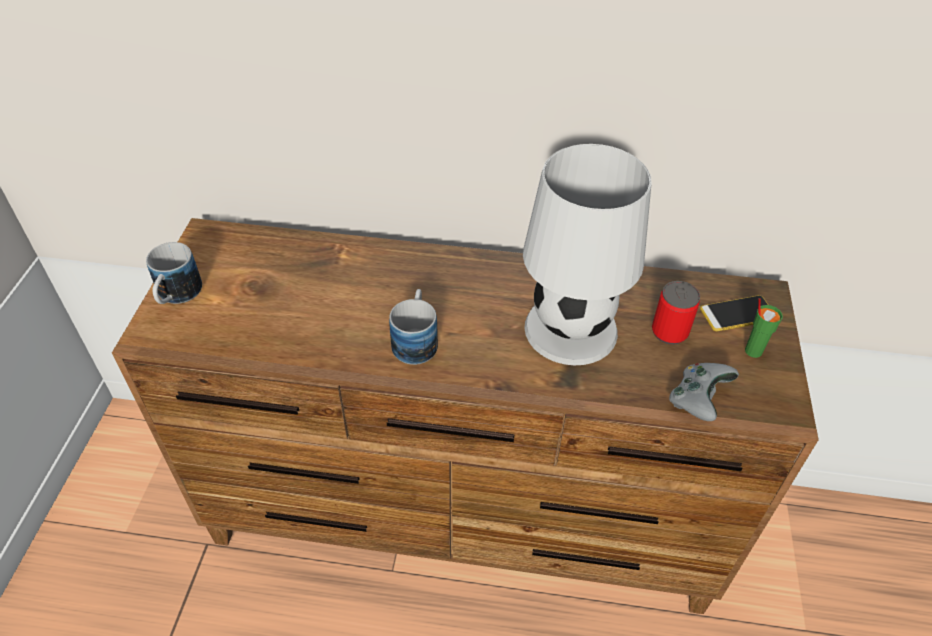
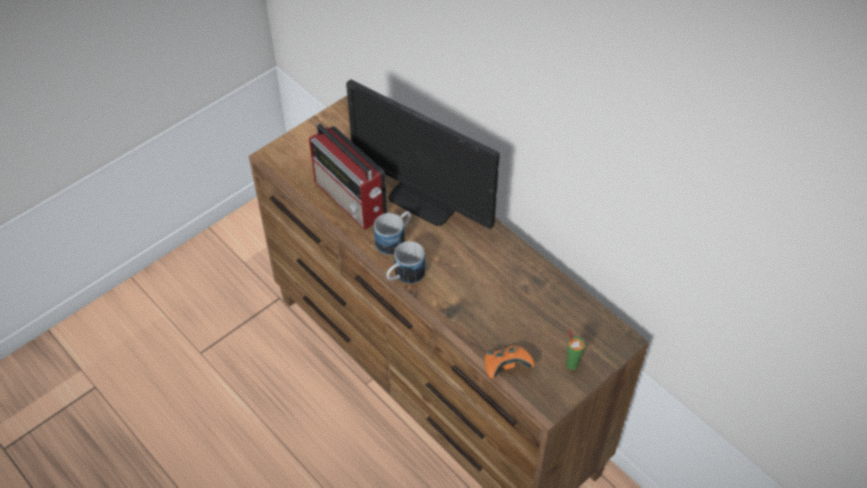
camera: 40 degrees right, 5 degrees up
mug [146,242,202,304] -> mug moved to [386,241,425,284]
white table lamp [523,144,652,365] -> none
can [652,281,700,345] -> none
grey game controller [669,363,739,421] -> orange game controller [485,345,535,379]
phone [700,295,768,331] -> none
none -> radio [309,123,387,230]
none -> monitor [346,79,500,229]

